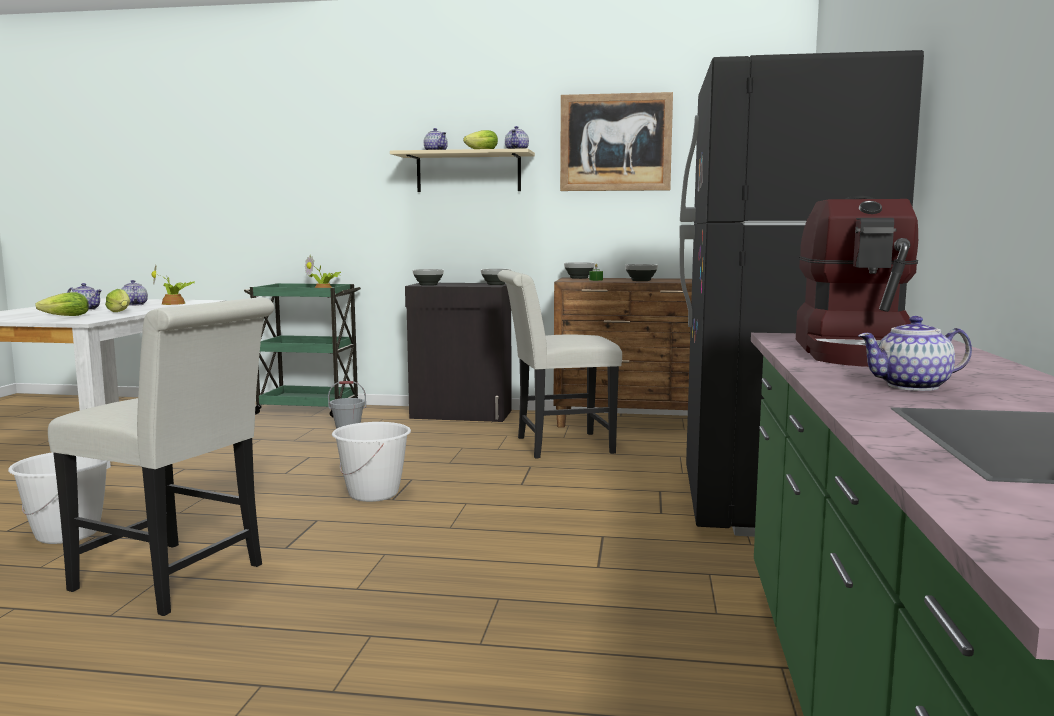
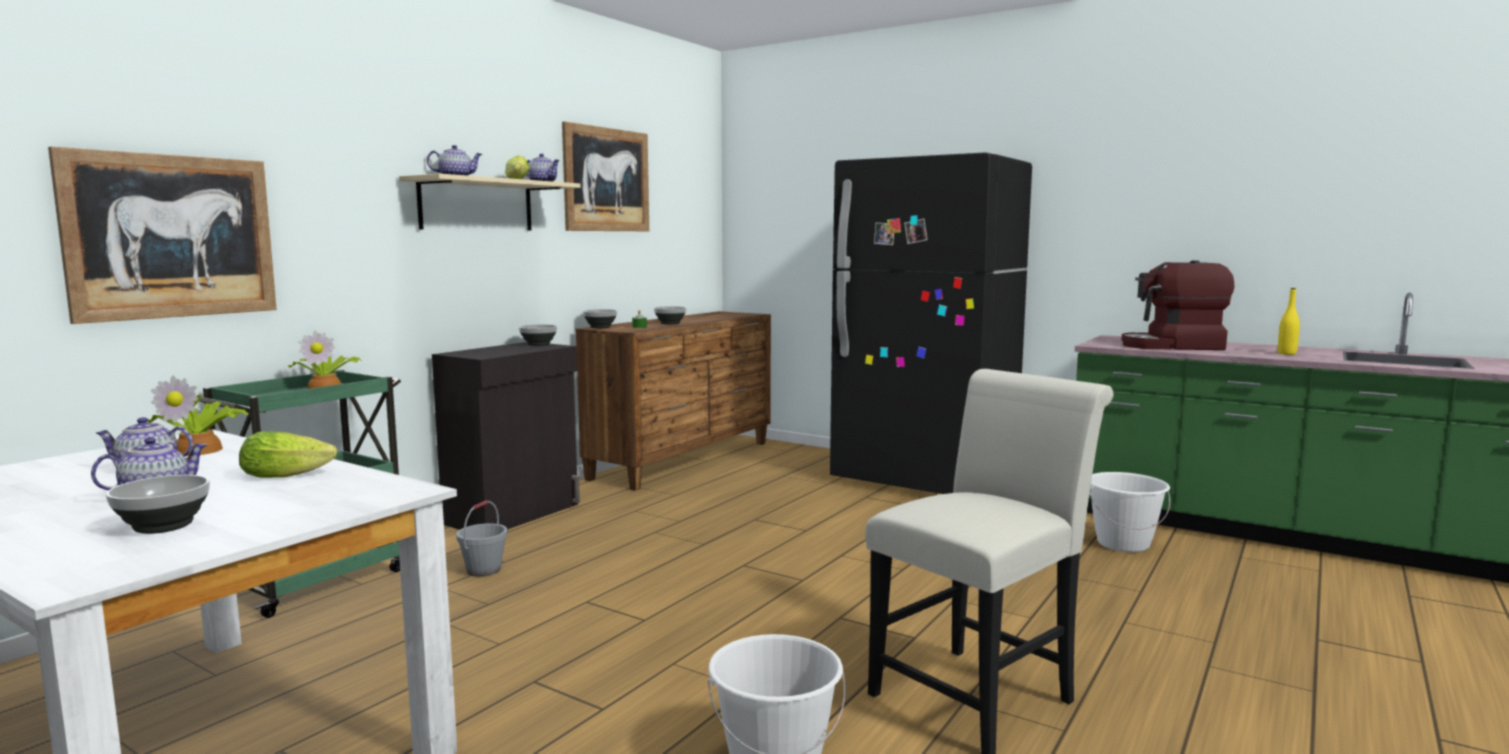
camera: 65 degrees left, 0 degrees up
lettuce [35,292,89,316] -> none
white bucket [332,422,411,502] -> white bucket moved to [1090,472,1170,553]
bowl [413,269,444,286] -> bowl moved to [106,475,210,534]
white chair [498,270,622,459] -> none
coffee machine [796,196,918,367] -> coffee machine turned 150 degrees clockwise [1121,260,1235,350]
teapot [858,316,972,391] -> yellow bottle [1278,288,1300,355]
none -> picture [48,147,277,324]

